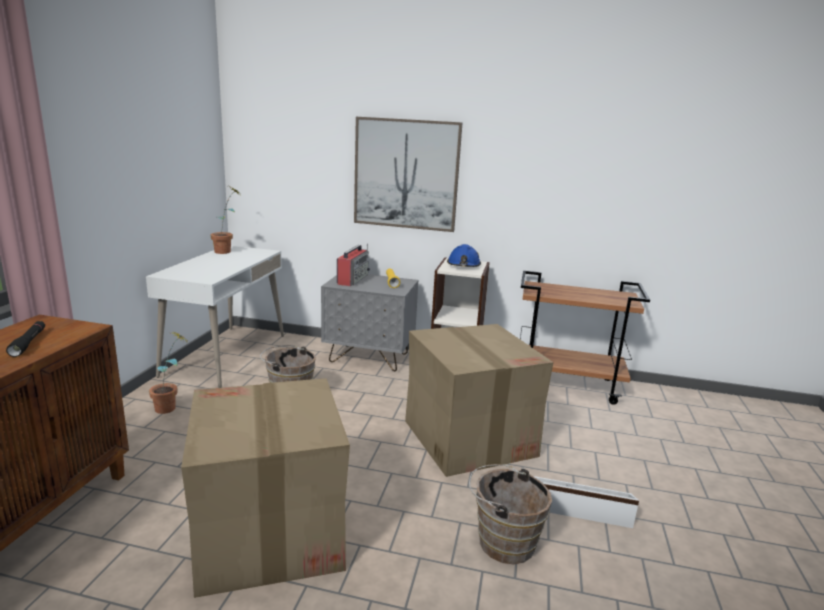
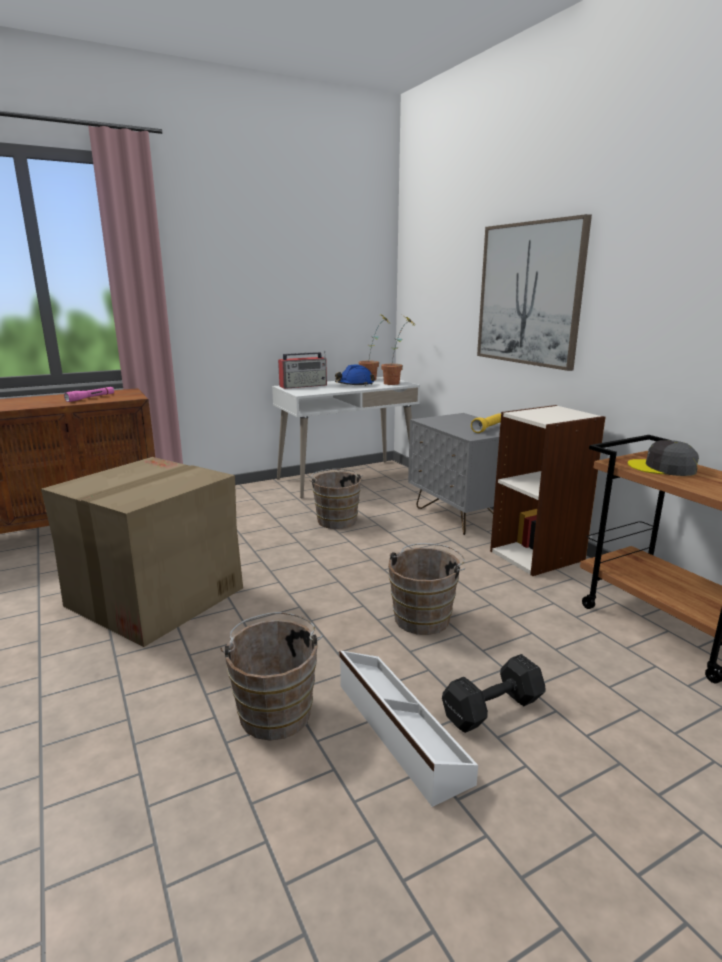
camera: 50 degrees right, 0 degrees up
black flashlight [6,321,45,357] -> pink flashlight [64,387,114,402]
potted plant [149,332,190,414] -> potted plant moved to [381,315,415,385]
radio [337,243,370,286] -> radio moved to [278,351,327,389]
cardboard box [405,324,554,477] -> brown bucket [388,543,465,635]
blue hard hat [447,244,481,267] -> blue hard hat moved to [335,364,375,386]
none -> black dumbbell [442,654,546,733]
none -> grey cap [628,440,699,476]

